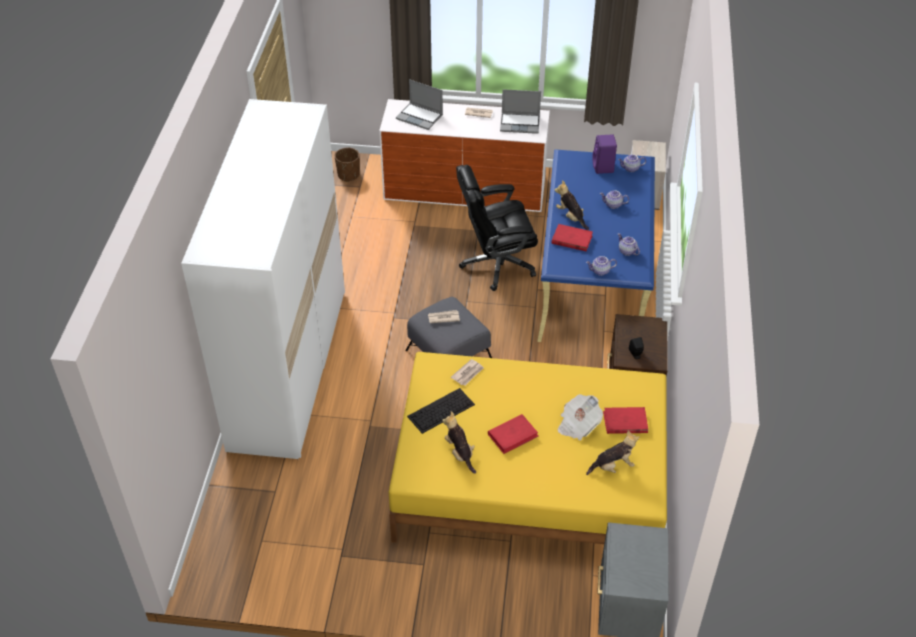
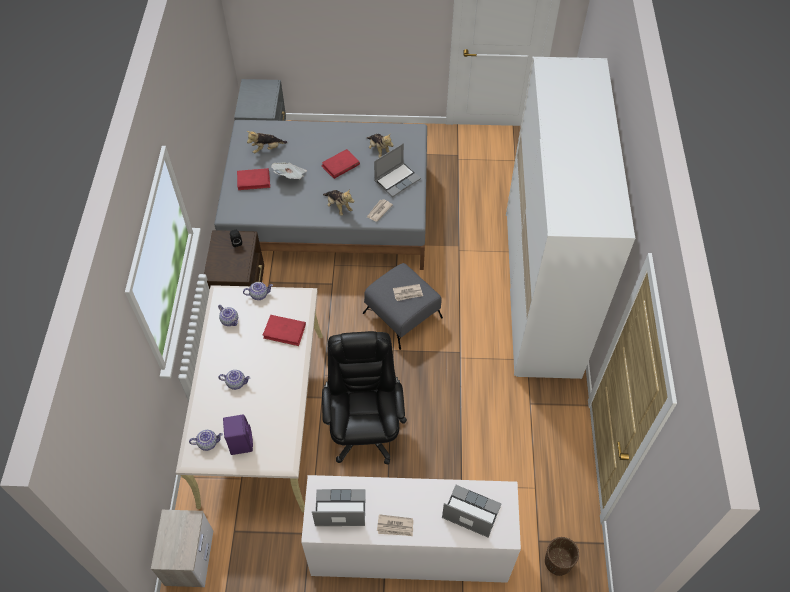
camera: 175 degrees right, 10 degrees up
yellow bed [389,352,667,544] -> grey bed [214,120,427,270]
keyboard [407,388,475,434] -> laptop [374,143,421,197]
black office chair [456,165,538,291] -> black office chair turned 75 degrees counterclockwise [322,331,407,465]
blue desk [537,150,655,342] -> beige desk [176,285,323,512]
plush toy [555,180,589,230] -> plush toy moved to [323,189,354,216]

